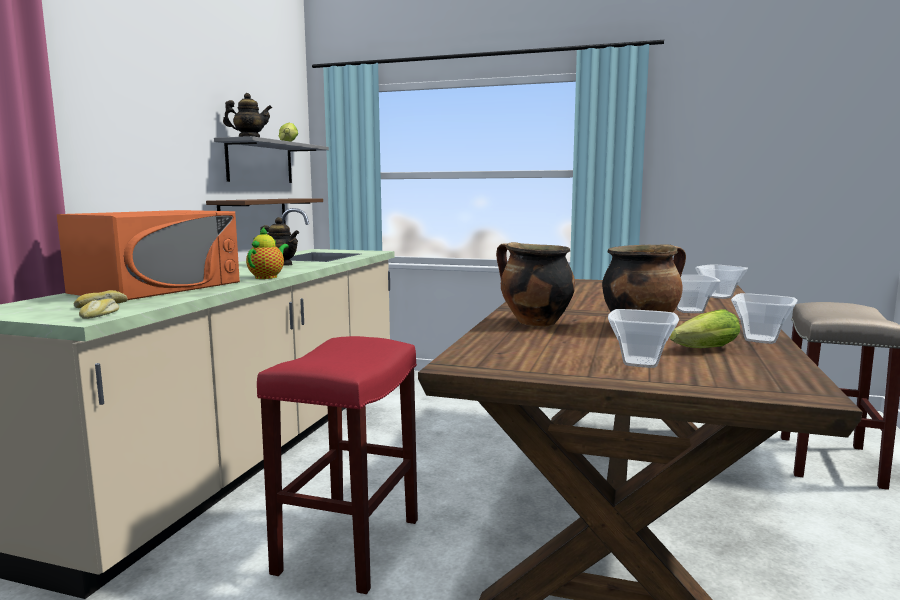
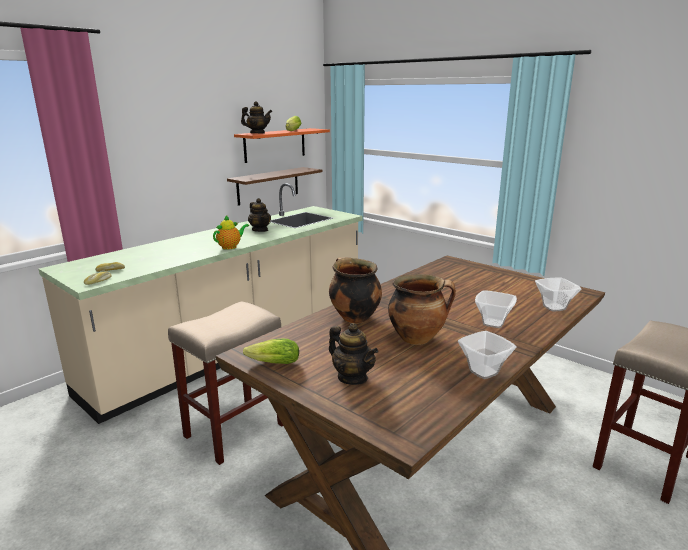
camera: 25 degrees right, 10 degrees up
orange microwave [57,210,240,300] -> none
grey shelf [214,136,329,183] -> orange shelf [234,128,330,163]
red stool [257,336,418,594] -> beige stool [168,301,283,465]
bowl [608,309,679,368] -> teapot [329,323,378,385]
lettuce [670,309,740,348] -> lettuce moved to [243,339,299,364]

